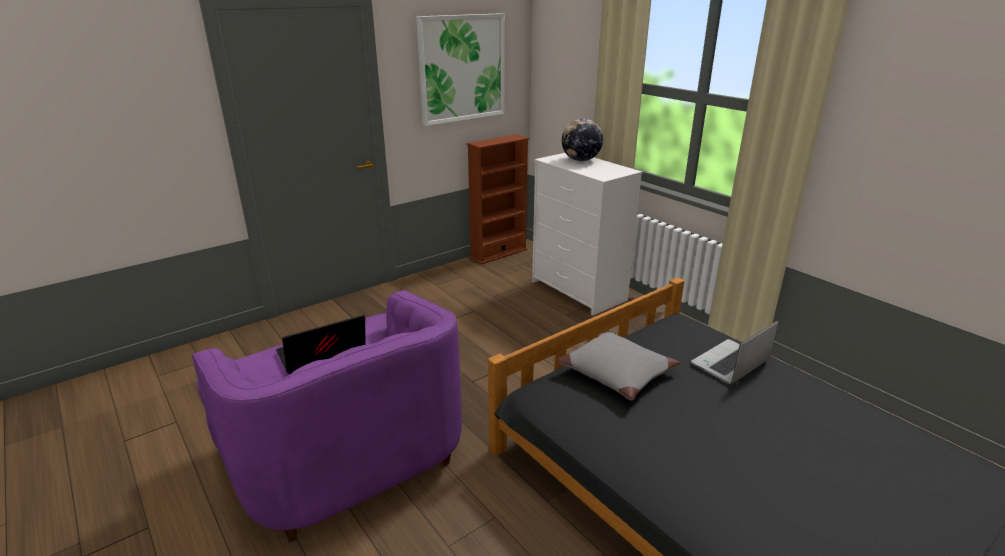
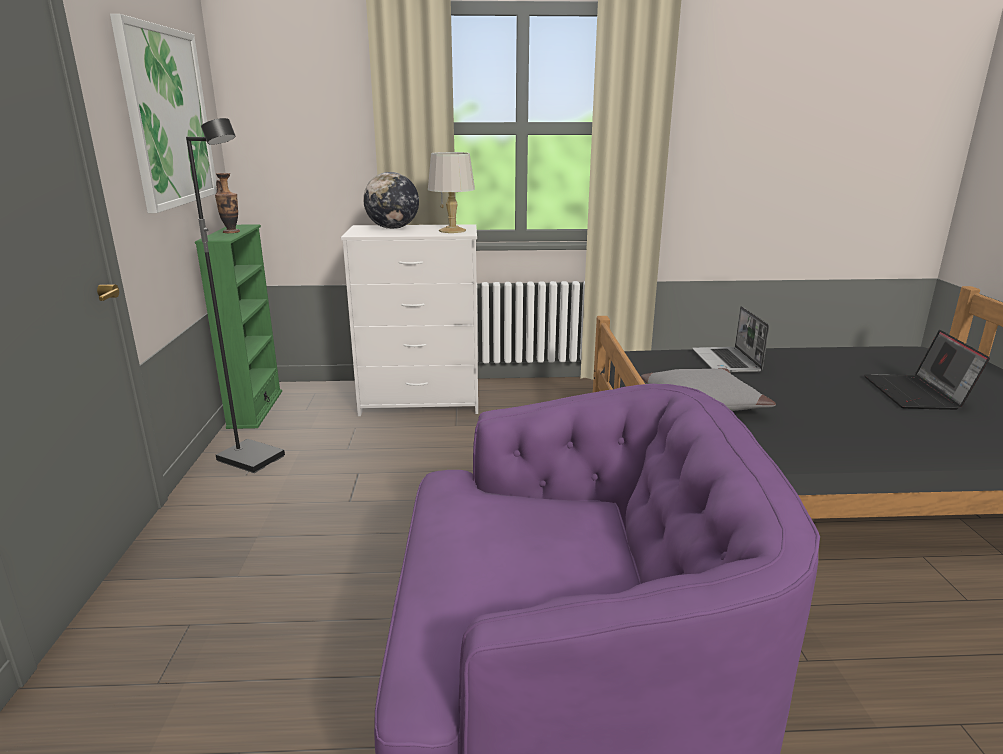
camera: 55 degrees left, 5 degrees down
laptop [276,315,366,374] -> laptop moved to [864,330,990,410]
brown bookcase [467,134,530,265] -> green bookcase [195,225,282,429]
none -> black floor lamp [186,118,285,473]
none -> vase [215,173,240,233]
none -> grey table lamp [428,152,475,233]

